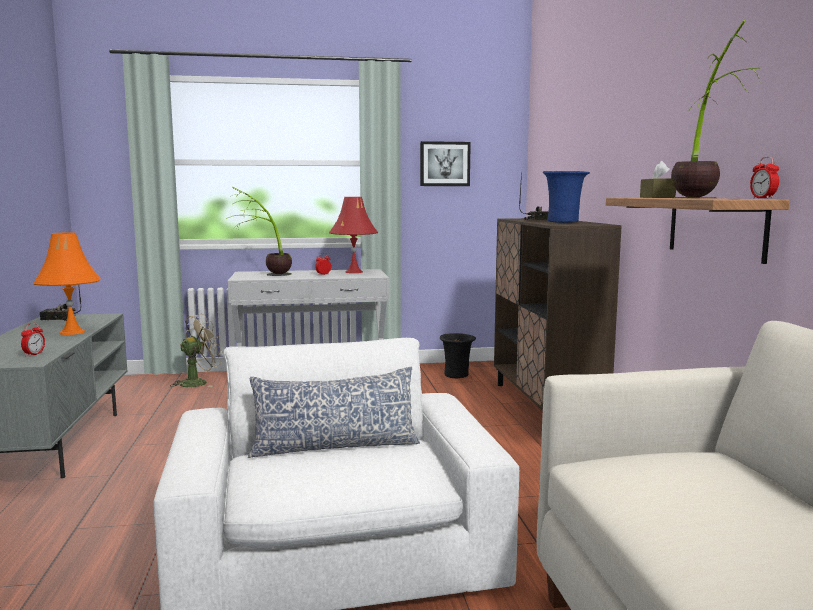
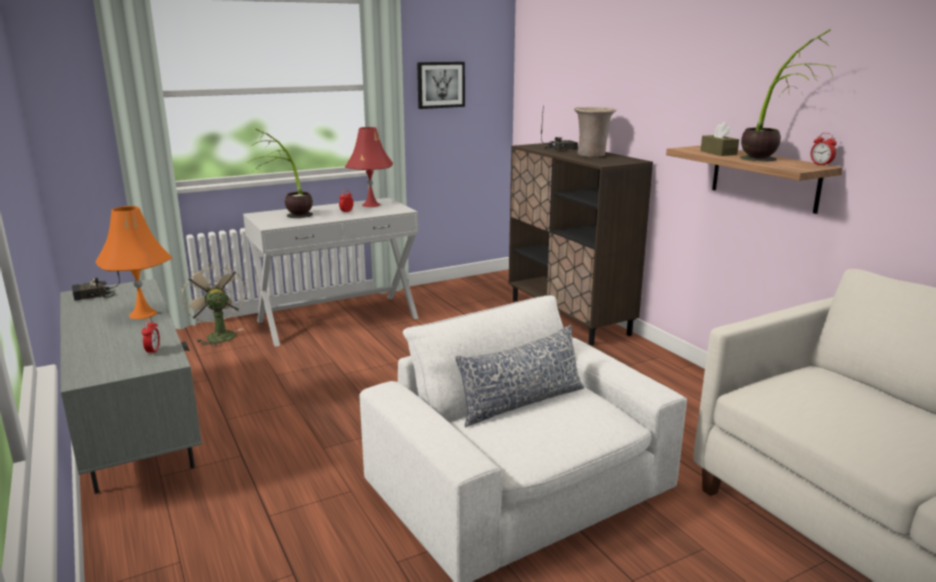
camera: 20 degrees left, 10 degrees up
beige fan [170,314,222,387] -> beige fan turned 60 degrees counterclockwise [181,263,246,347]
black vase [440,333,476,378] -> none
blue vase [543,171,590,223] -> beige vase [574,107,616,157]

